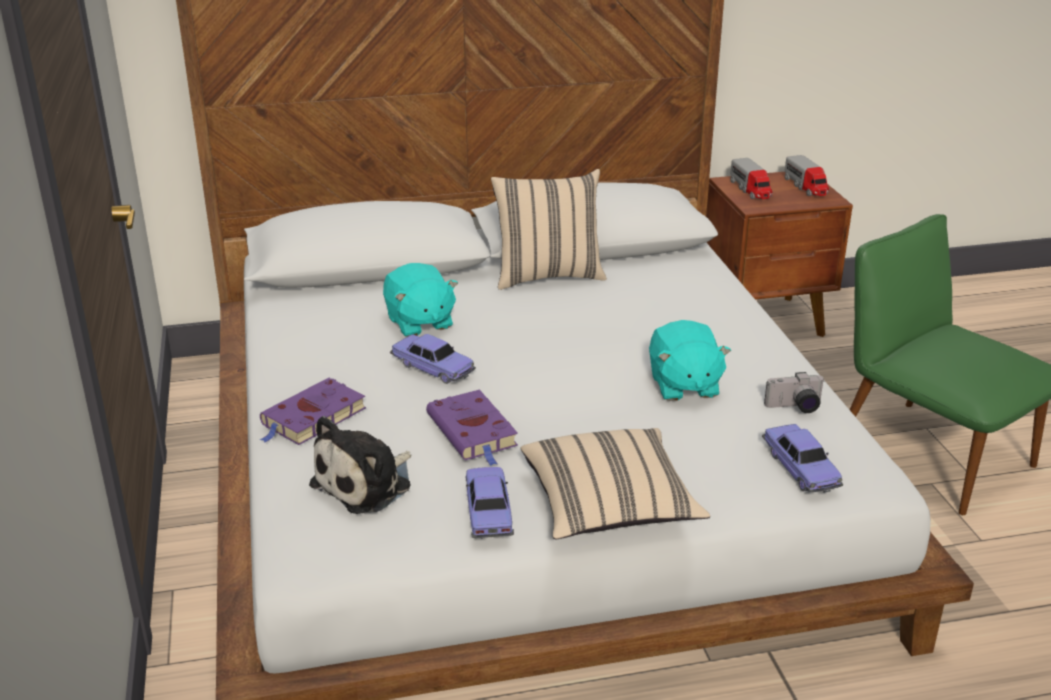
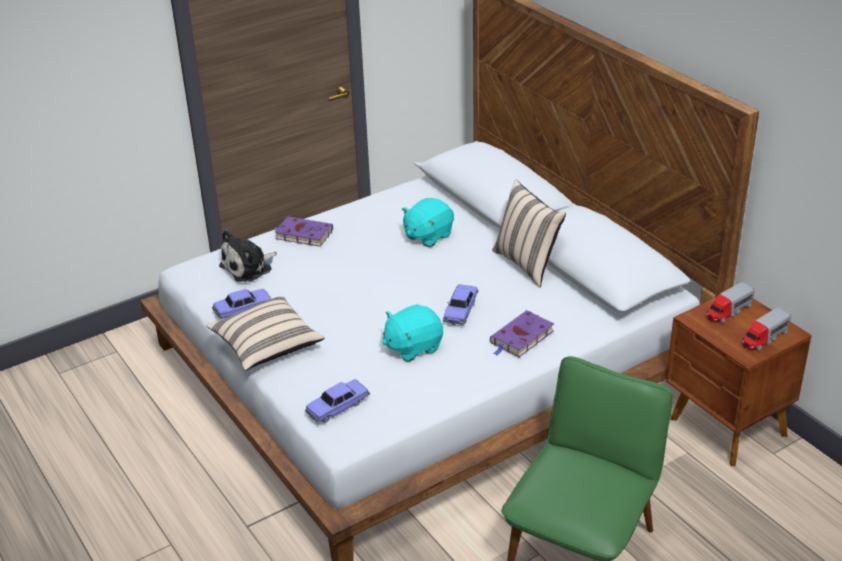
camera: 70 degrees right, 5 degrees up
plush toy [309,416,411,514] -> plush toy turned 60 degrees counterclockwise [219,230,277,282]
toy car [390,334,476,384] -> toy car moved to [443,284,479,325]
purple book [426,390,518,466] -> purple book moved to [490,310,554,357]
camera [764,372,825,413] -> none

